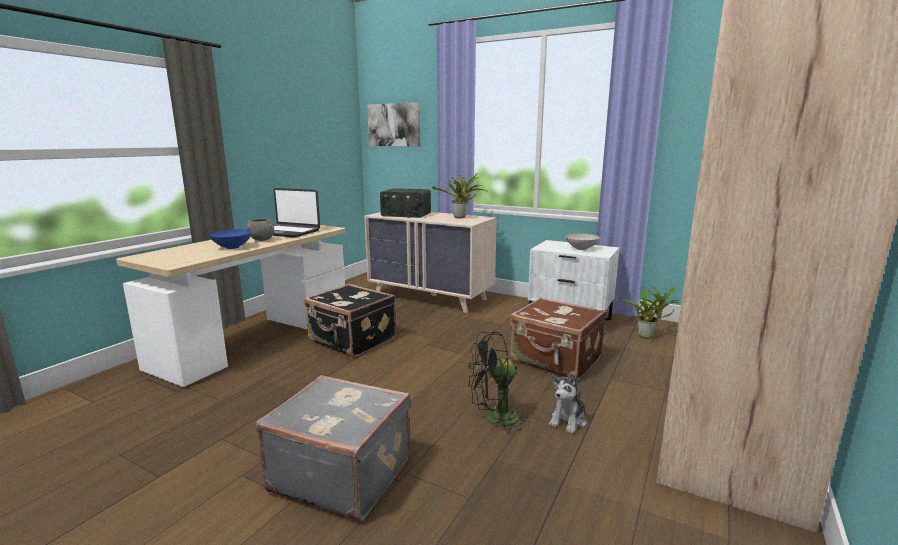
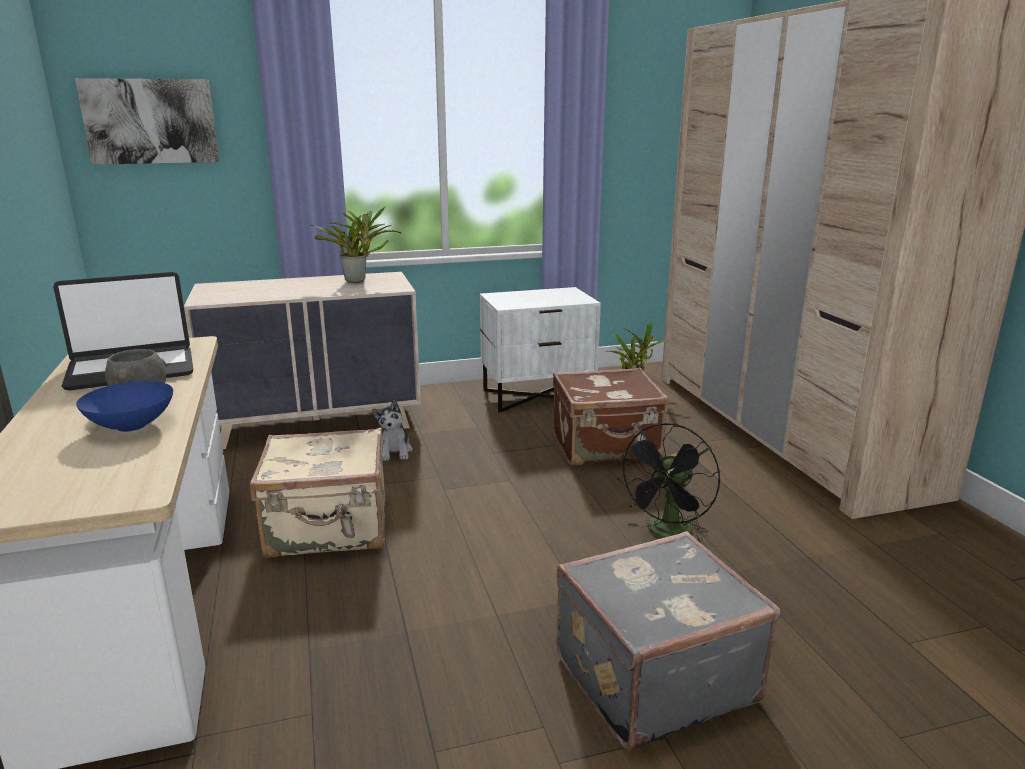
camera: 45 degrees left, 5 degrees up
black suitcase [304,284,396,357] -> beige suitcase [250,427,386,558]
radio [380,188,431,218] -> none
plush toy [549,374,587,434] -> plush toy moved to [372,400,413,461]
white bowl [565,233,600,250] -> none

